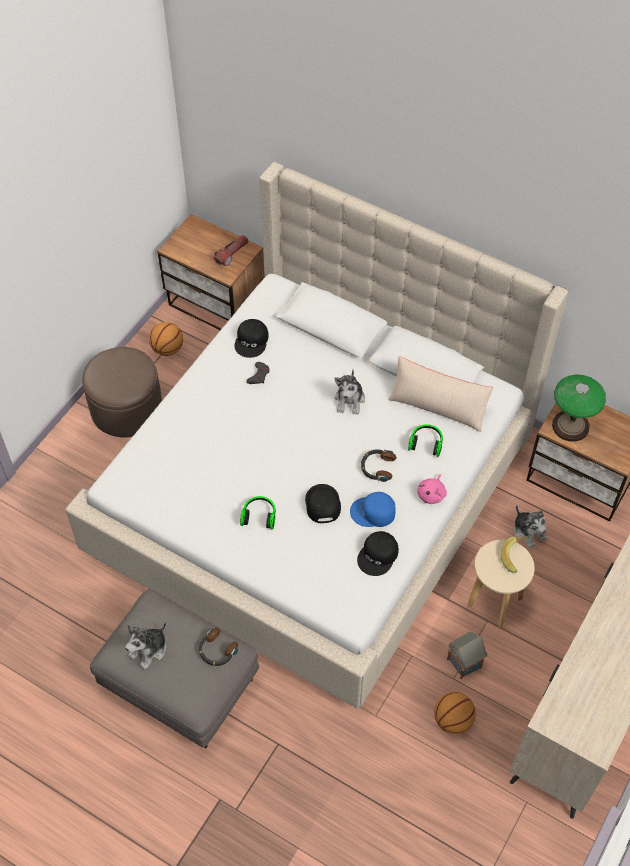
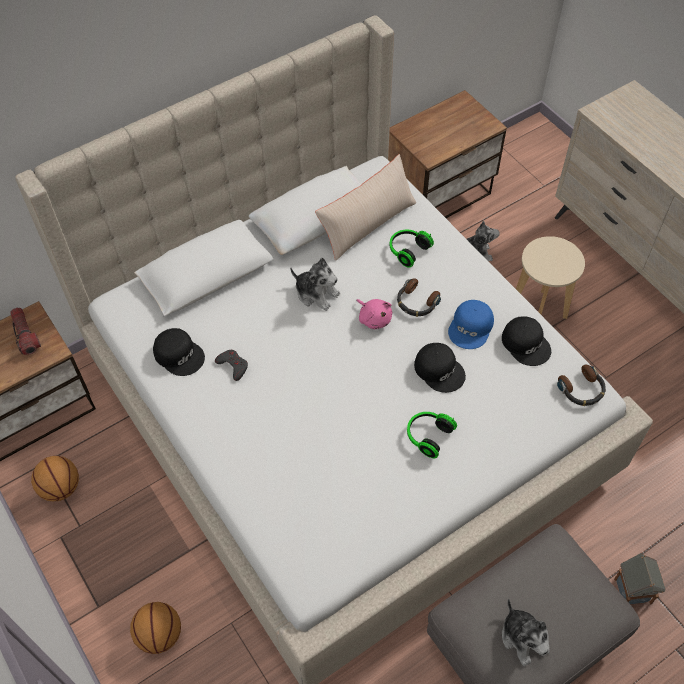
camera: 65 degrees left, 0 degrees up
brown ottoman [82,347,162,438] -> none
headphones [199,628,238,666] -> headphones moved to [557,365,606,406]
black cap [305,484,341,523] -> black cap turned 150 degrees counterclockwise [414,343,466,393]
pink plush toy [417,474,447,504] -> pink plush toy moved to [356,299,392,329]
basketball [434,692,476,734] -> basketball moved to [130,602,181,654]
toy house [447,632,488,679] -> toy house moved to [614,553,665,605]
banana [500,536,530,573] -> none
table lamp [552,375,606,442] -> none

